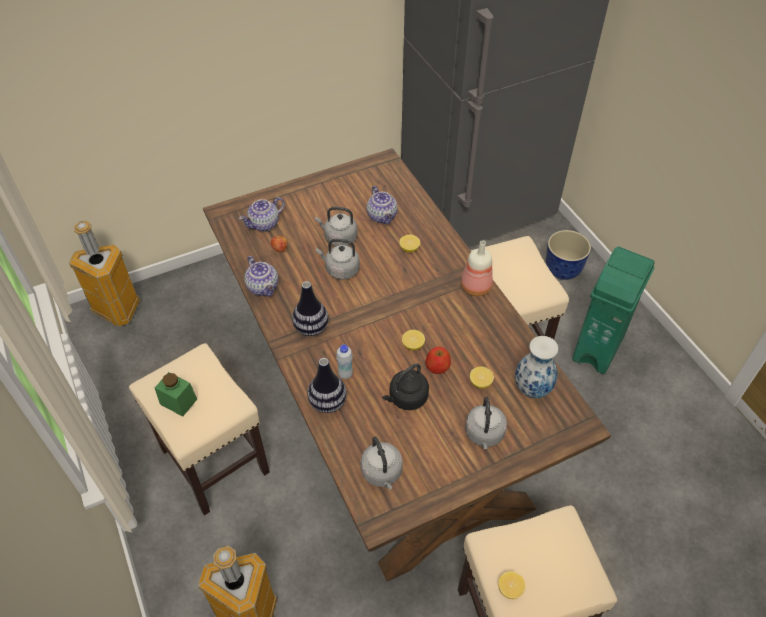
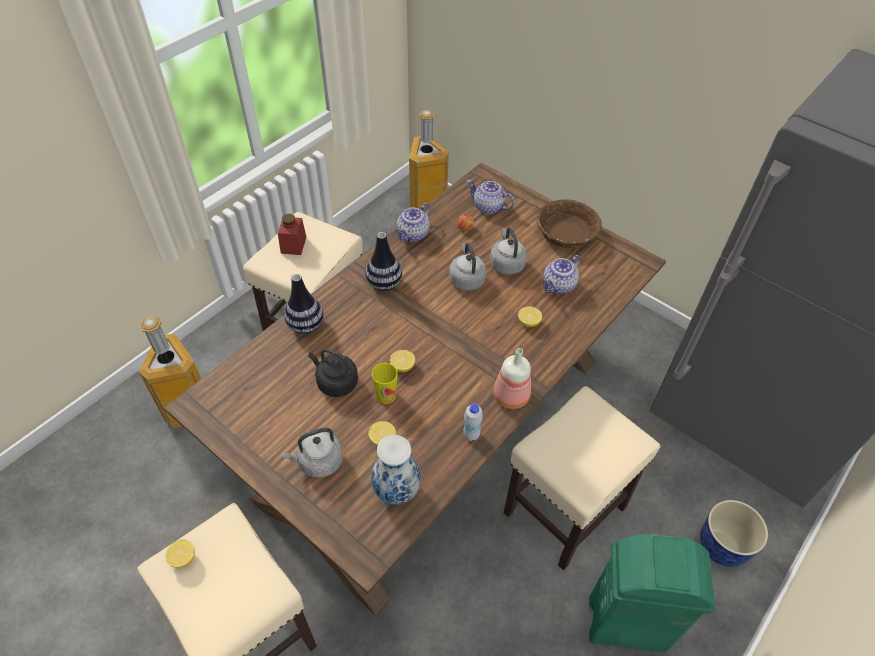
camera: 65 degrees right, 0 degrees up
green jar [155,372,197,416] -> red jar [278,214,306,255]
white bottle [336,344,353,379] -> white bottle moved to [463,403,483,441]
grey kettle [360,437,403,490] -> none
apple [426,347,451,374] -> cup [372,363,398,404]
none -> brown bowl [537,199,602,248]

